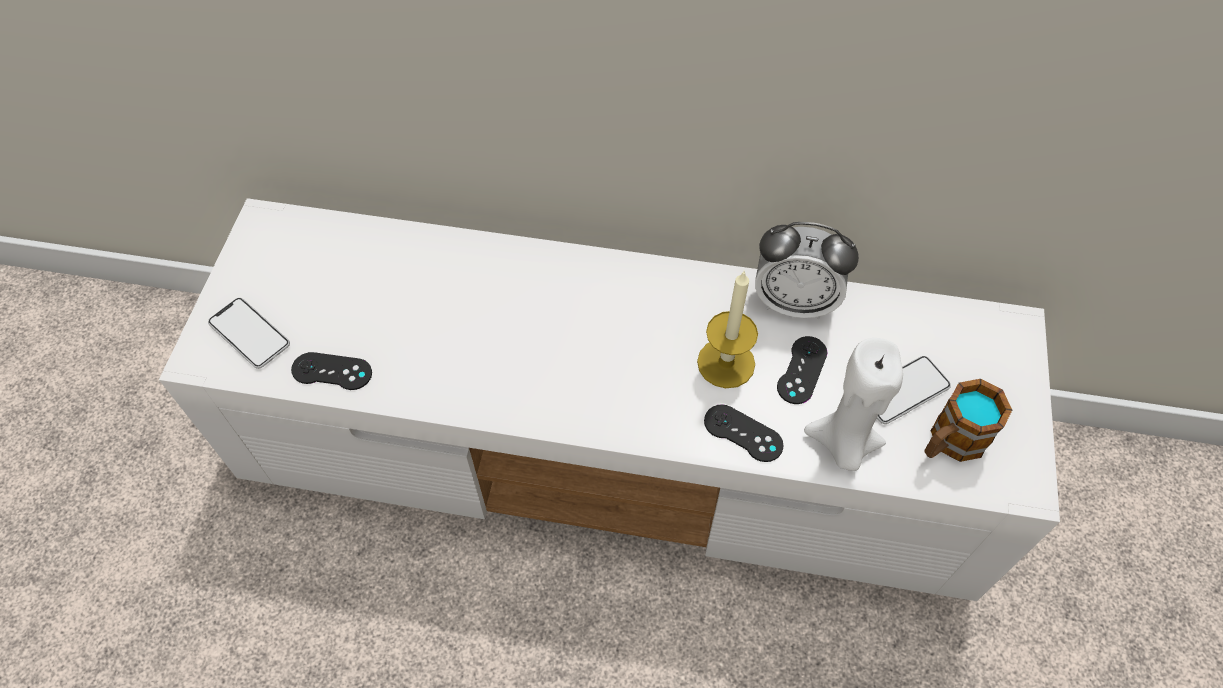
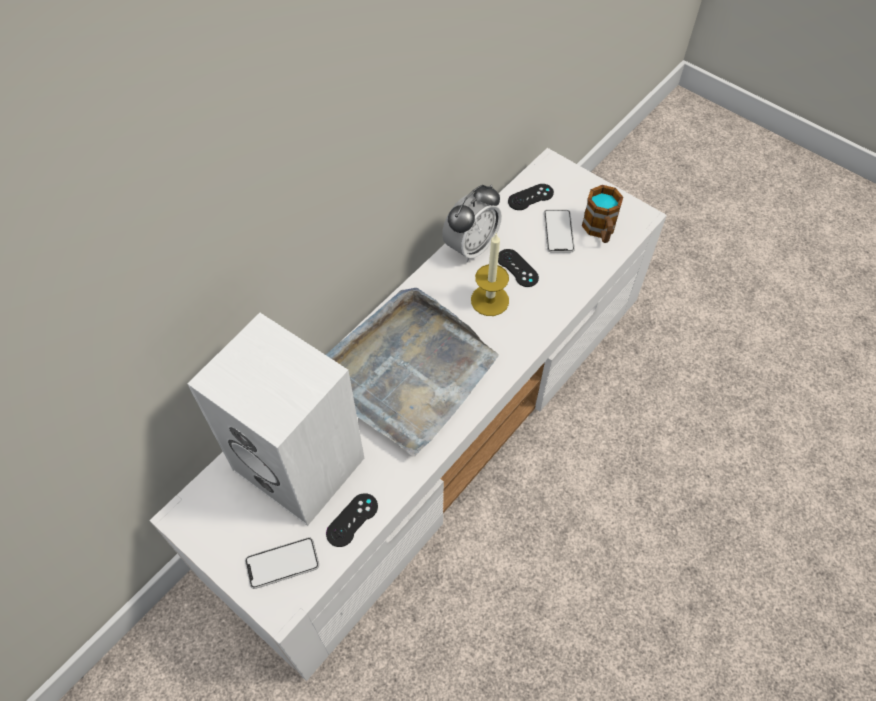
camera: 60 degrees left, 0 degrees up
black game controller [704,404,784,462] -> black game controller moved to [508,184,554,210]
white candle [804,338,903,471] -> none
none -> white speaker [187,313,364,526]
none -> grey tray [326,288,499,457]

